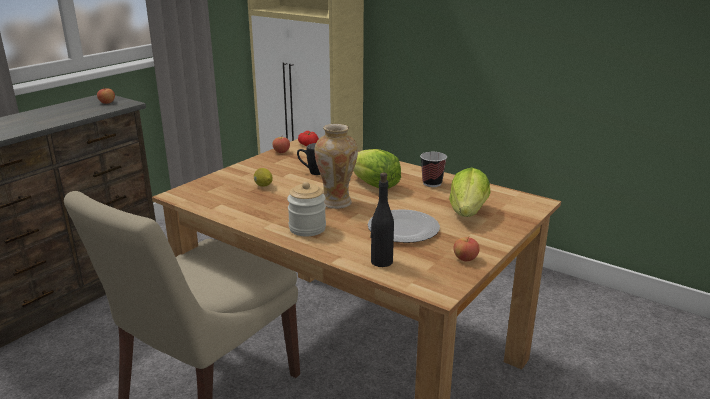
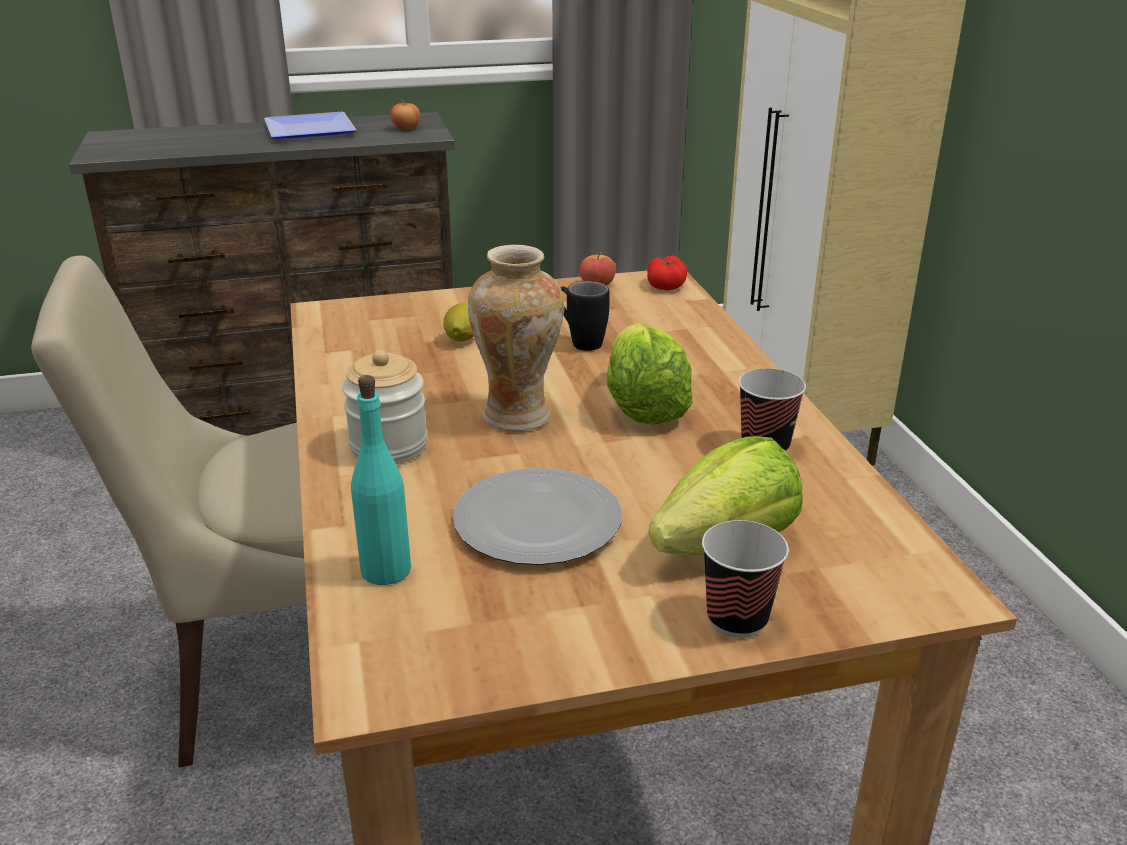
camera: 40 degrees right, 5 degrees up
black bottle [370,173,394,267] -> turquoise bottle [351,375,411,585]
apple [453,236,480,261] -> none
none -> plate [264,112,356,138]
none -> cup [702,520,789,638]

